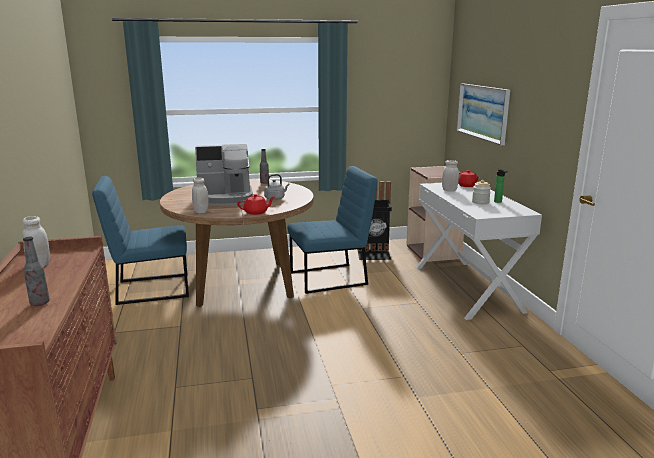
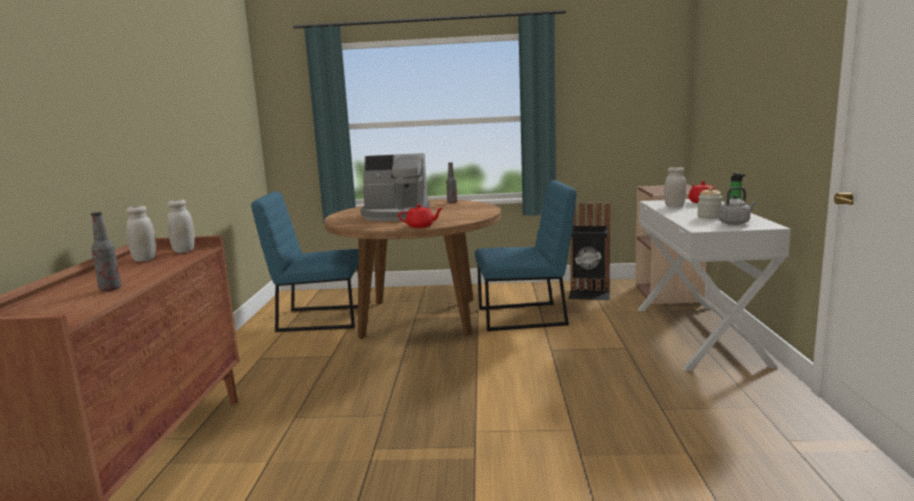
camera: 15 degrees right, 5 degrees down
white jar [192,177,209,213] -> white jar moved to [167,199,195,253]
grey kettle [264,174,289,200] -> grey kettle moved to [718,187,756,225]
picture [457,83,510,145] -> none

